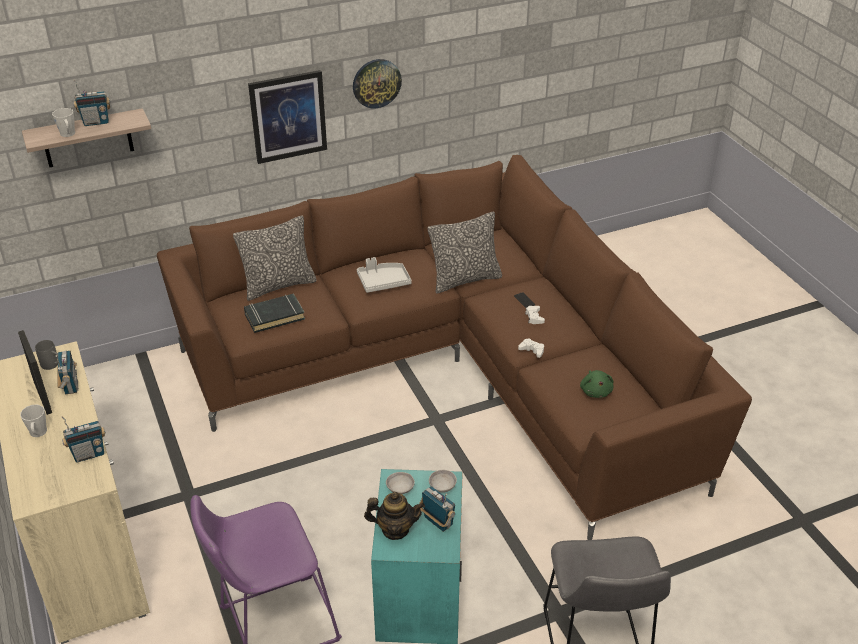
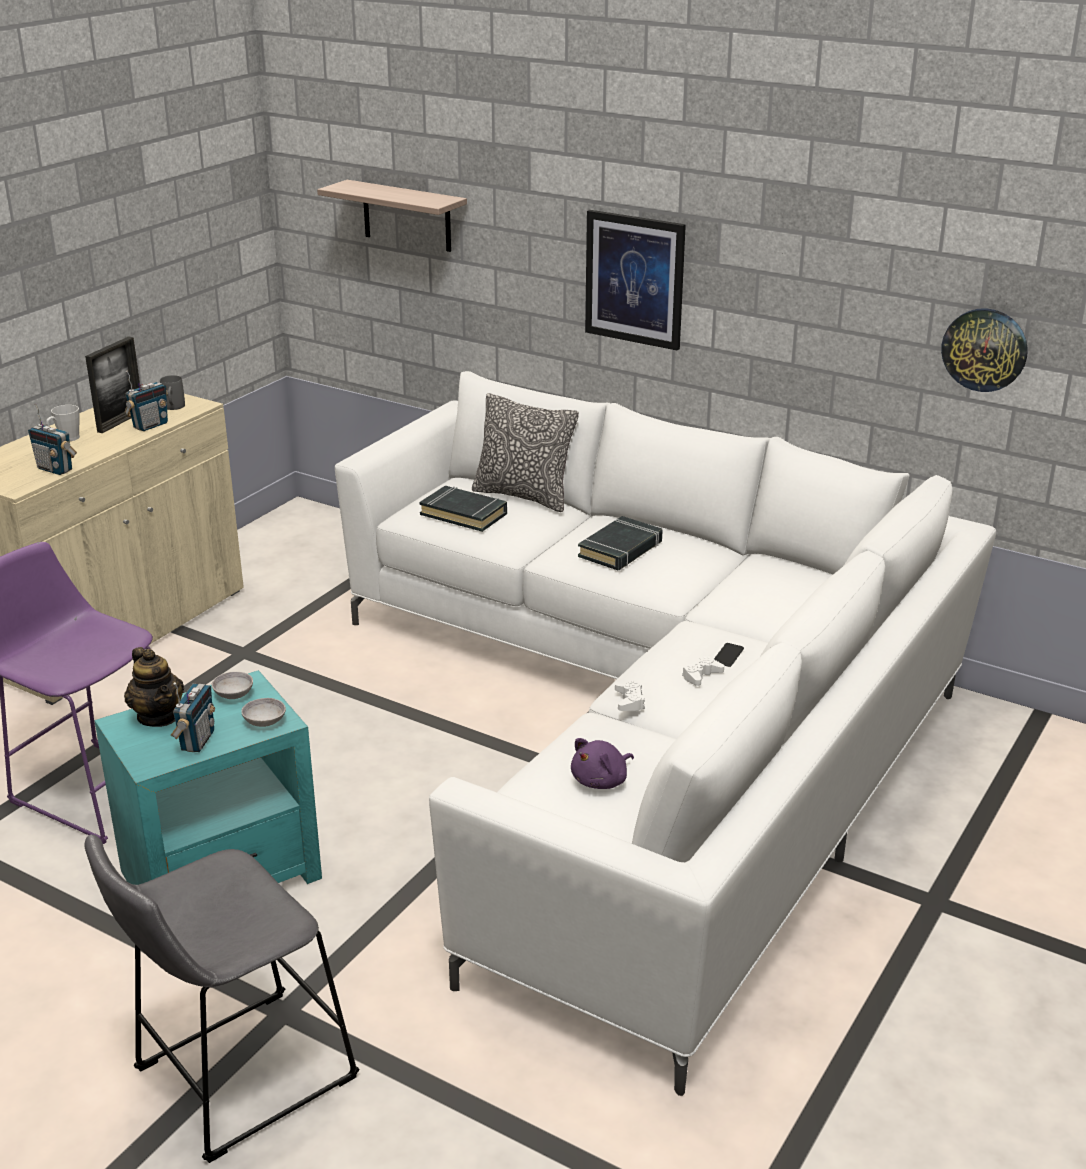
camera: 55 degrees right, 10 degrees down
grey mug [52,108,75,137] -> none
radio [73,79,110,126] -> none
brown sofa [157,155,752,540] -> white sofa [335,371,996,1096]
wall clock [353,59,402,108] -> wall clock moved to [941,308,1028,392]
grey tray [357,257,412,293] -> black book [578,516,663,570]
pillow [428,212,502,294] -> none
green plush toy [580,370,613,398] -> purple plush toy [571,738,634,789]

